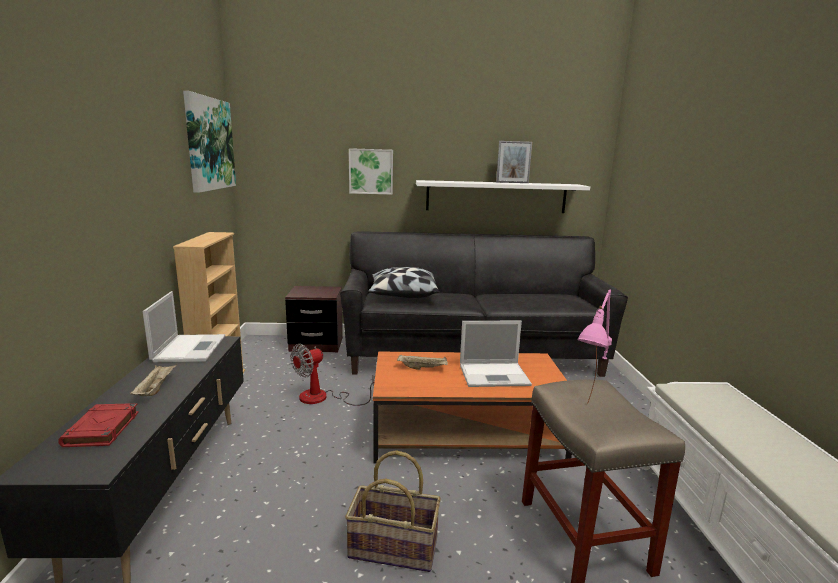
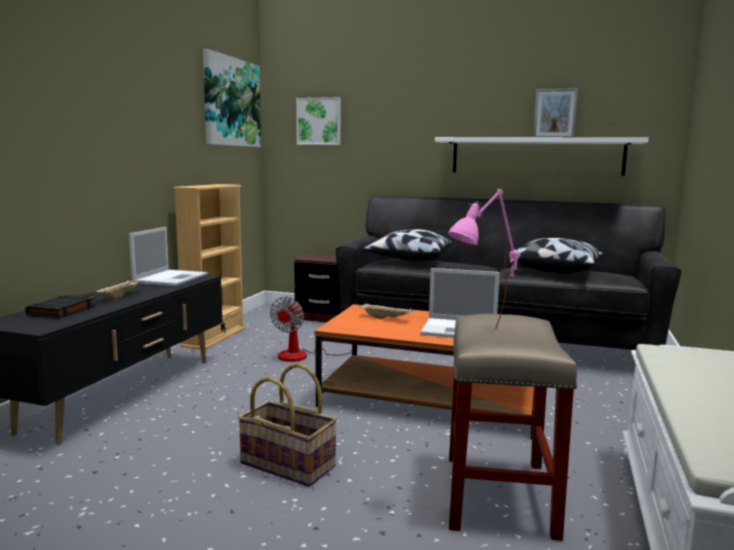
camera: 20 degrees right, 5 degrees down
red book [58,403,139,447] -> black book [25,295,96,319]
fan [290,344,375,406] -> fan turned 45 degrees counterclockwise [270,297,352,362]
picture [349,148,393,195] -> picture moved to [296,97,341,145]
none -> pillow [507,238,603,273]

